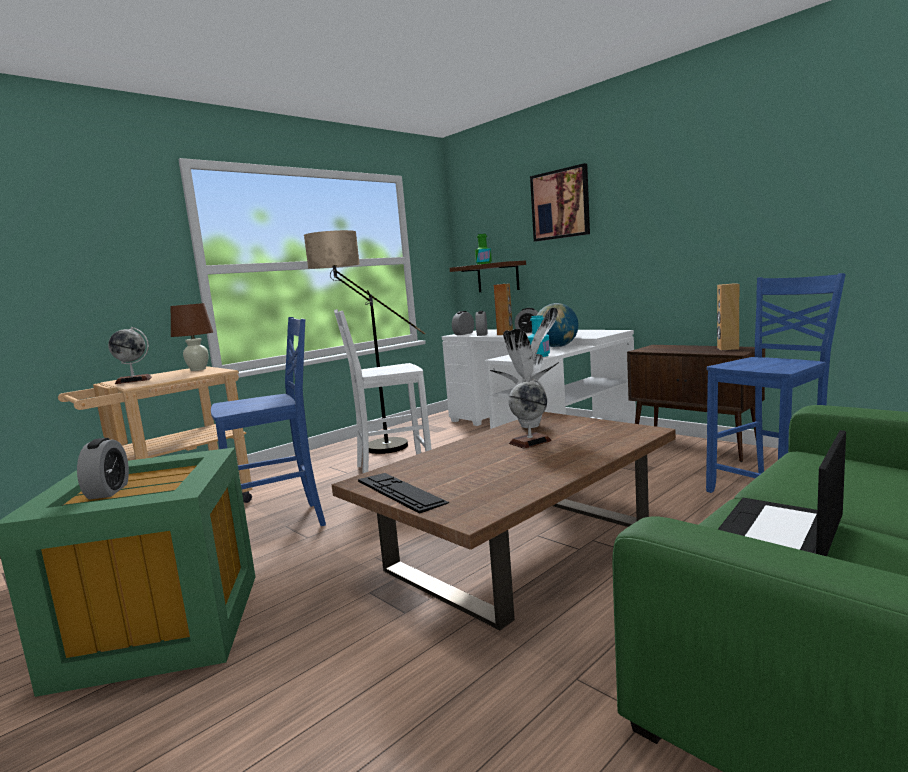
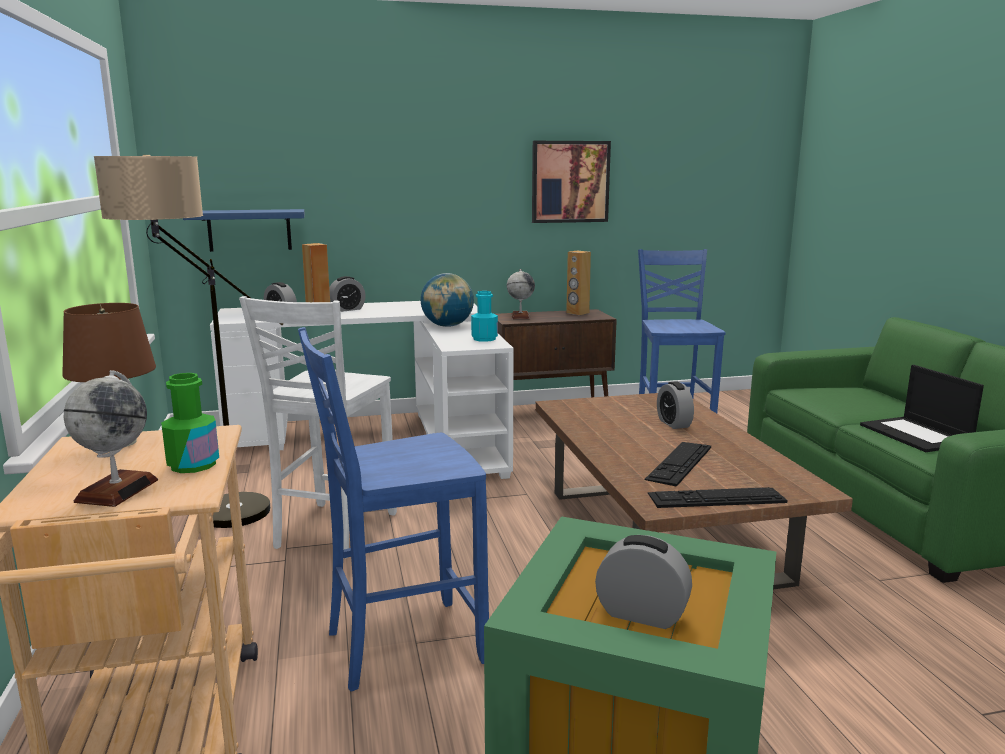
camera: 60 degrees left, 5 degrees up
blue chair [211,317,326,526] -> blue chair turned 120 degrees counterclockwise [298,327,489,692]
brown shelf [450,260,526,292] -> blue shelf [183,209,305,252]
alarm clock [452,311,474,335] -> alarm clock moved to [657,381,694,429]
green bottle [475,234,492,265] -> green bottle moved to [161,373,219,473]
potted plant [490,307,559,428] -> none
globe [508,379,552,449] -> globe moved to [507,269,535,319]
picture [530,163,590,242] -> picture moved to [532,141,611,223]
none -> keyboard [644,442,711,487]

